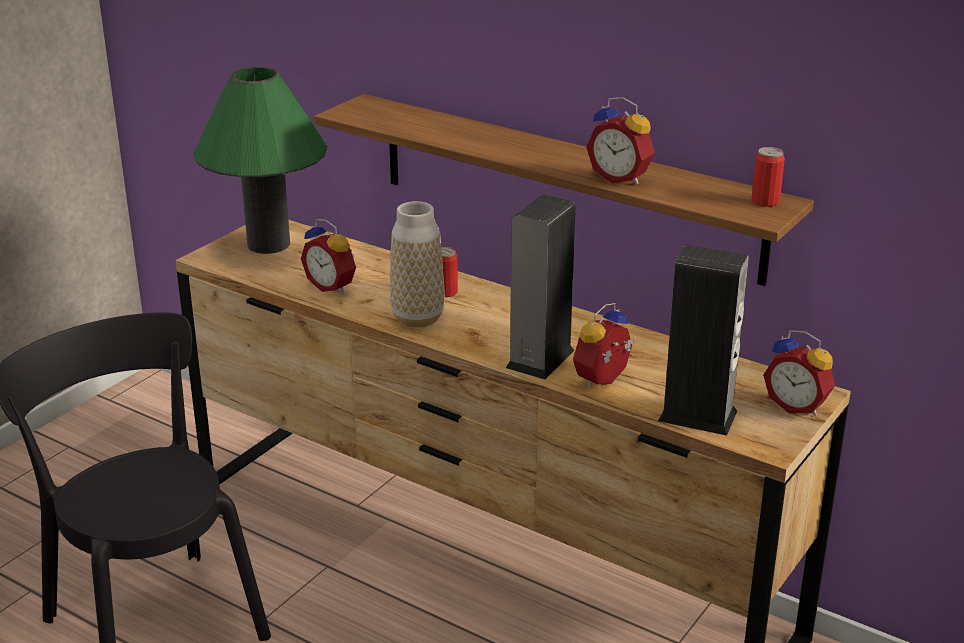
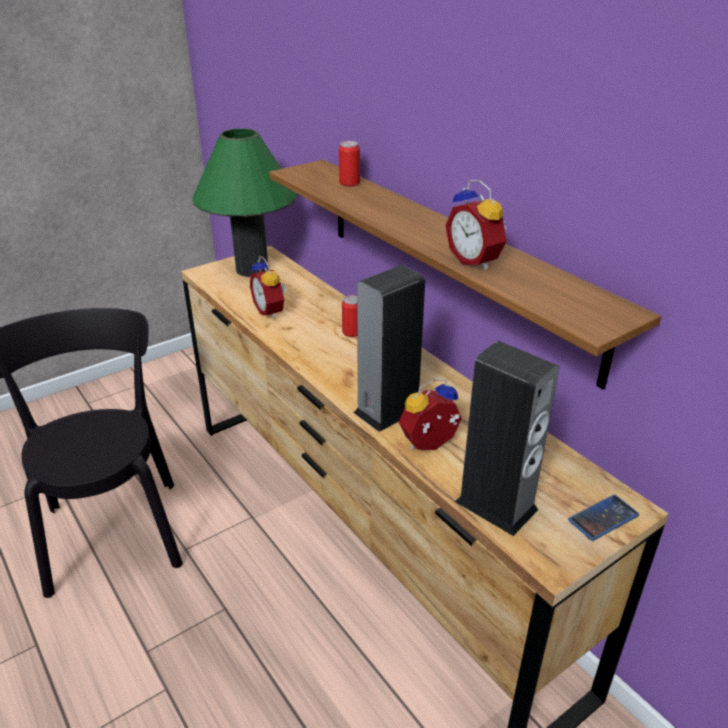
camera: 20 degrees right, 5 degrees up
vase [390,201,445,327] -> none
can [751,147,785,207] -> can moved to [339,141,360,186]
alarm clock [763,330,835,416] -> phone [568,495,639,541]

